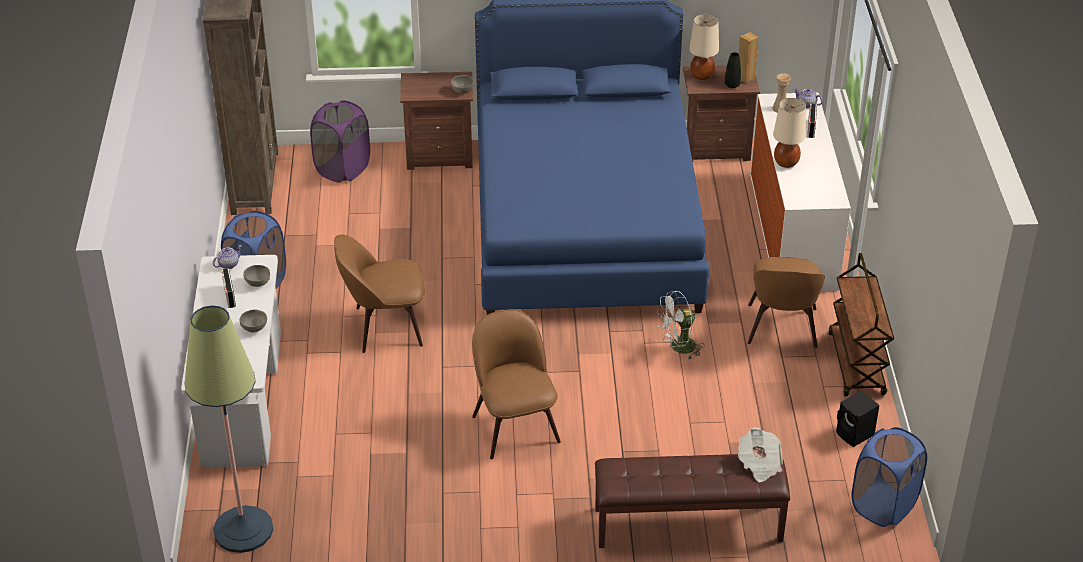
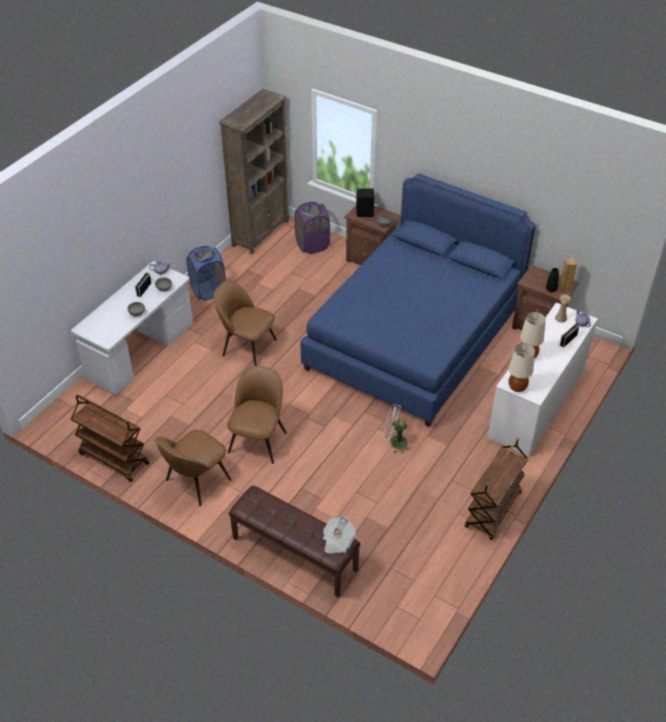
camera: 35 degrees right, 5 degrees up
floor lamp [185,305,273,553] -> none
beige table lamp [689,14,719,80] -> beige table lamp moved to [509,343,535,392]
brown chair [748,257,825,348] -> brown chair moved to [155,430,231,506]
black speaker [836,391,879,447] -> black speaker moved to [356,189,374,217]
blue laundry basket [851,427,927,527] -> none
none -> brown cart [70,395,149,482]

